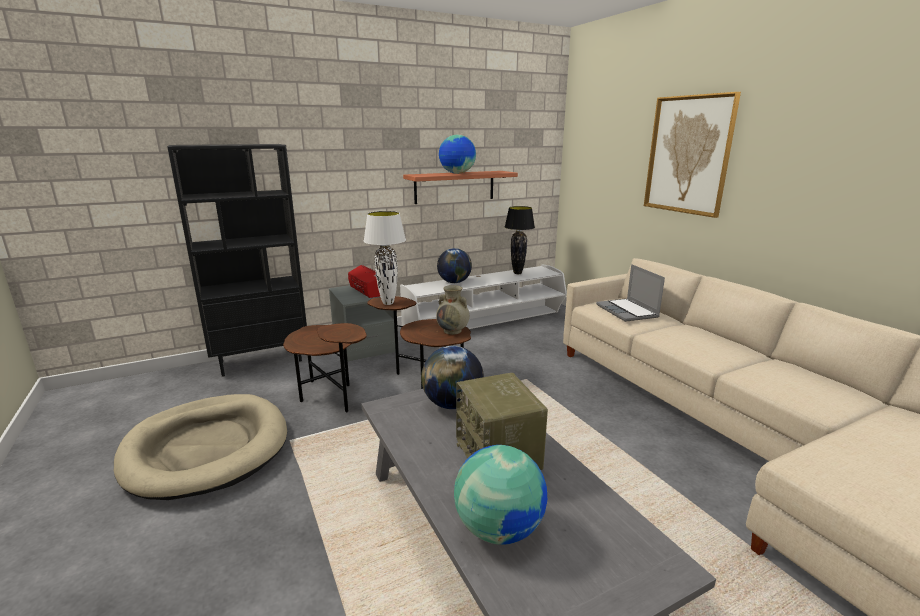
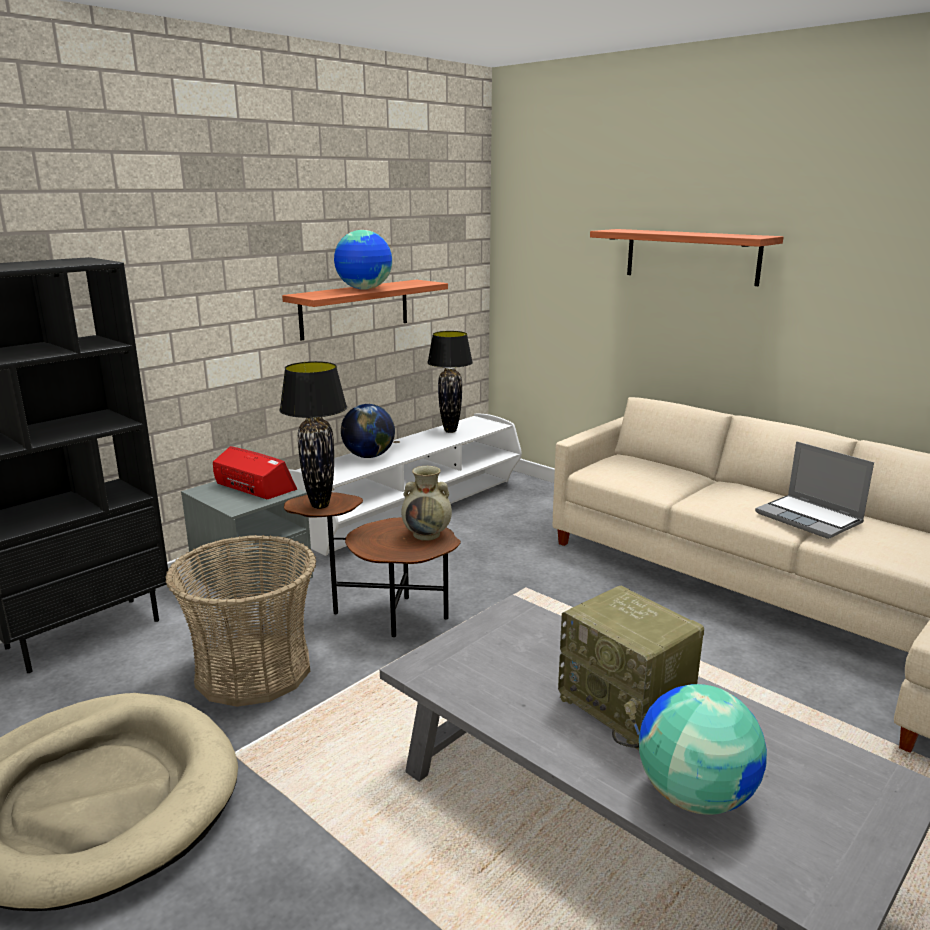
camera: 20 degrees left, 0 degrees up
brown side table [283,323,367,413] -> basket [165,535,316,707]
white table lamp [364,211,406,305] -> black table lamp [280,361,347,509]
globe [421,346,484,409] -> none
laptop [596,264,665,322] -> laptop moved to [755,441,874,539]
picture [644,92,741,218] -> shelf [590,229,784,286]

